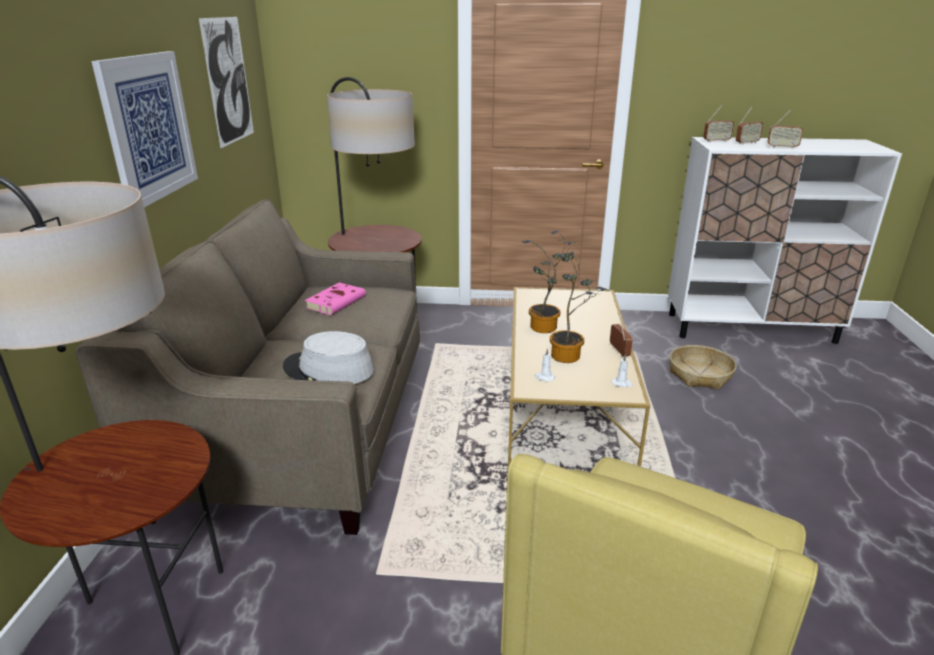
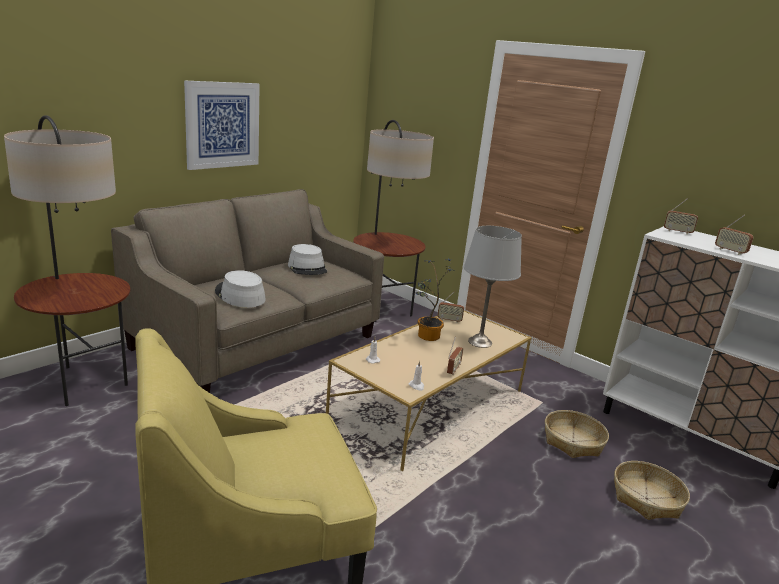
camera: 35 degrees right, 5 degrees down
picture [199,17,254,148] -> none
pink book [305,283,366,315] -> grey hat [288,244,327,275]
potted plant [550,252,610,363] -> none
radio [736,107,764,145] -> radio moved to [437,291,464,323]
none -> grey table lamp [464,226,522,348]
none -> basket [614,461,690,520]

